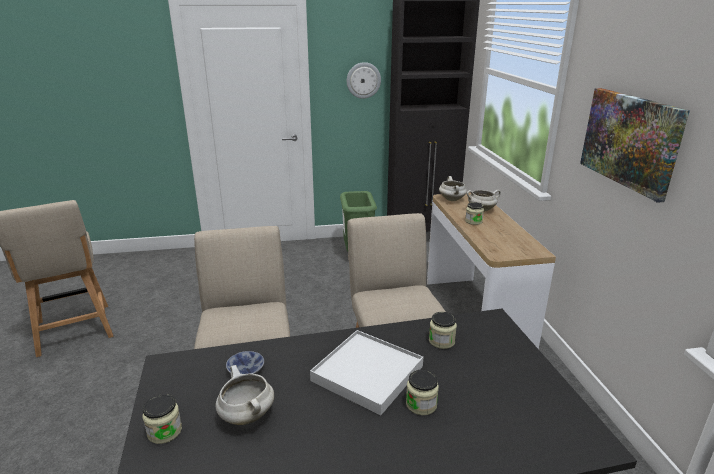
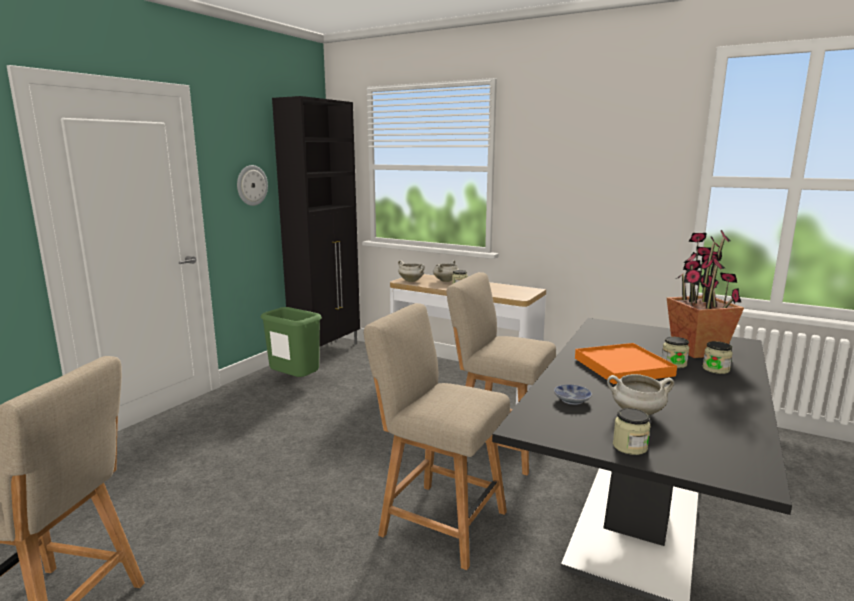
camera: 50 degrees left, 10 degrees down
white tray [310,330,423,416] -> orange tray [575,343,677,384]
jar [429,312,457,349] -> jar moved to [703,341,733,374]
picture [580,88,690,203] -> none
none -> potted plant [667,230,744,358]

